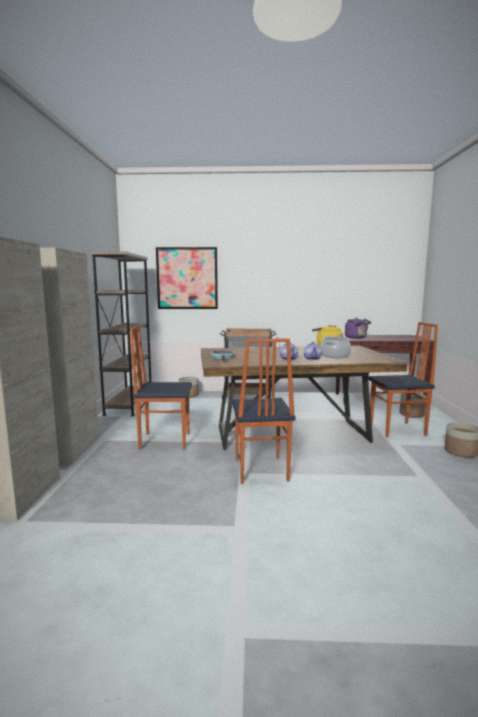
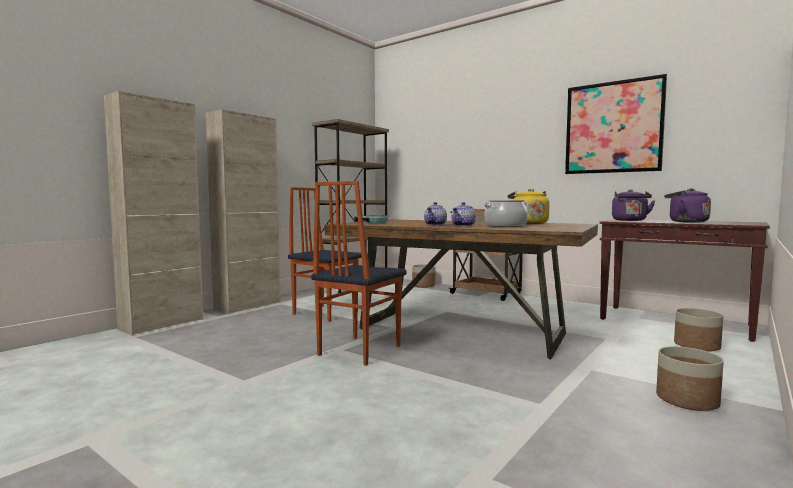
camera: 35 degrees right, 5 degrees down
picture [156,247,218,309] -> picture moved to [565,74,667,174]
chair [368,322,438,437] -> none
none -> purple kettle [664,188,711,223]

